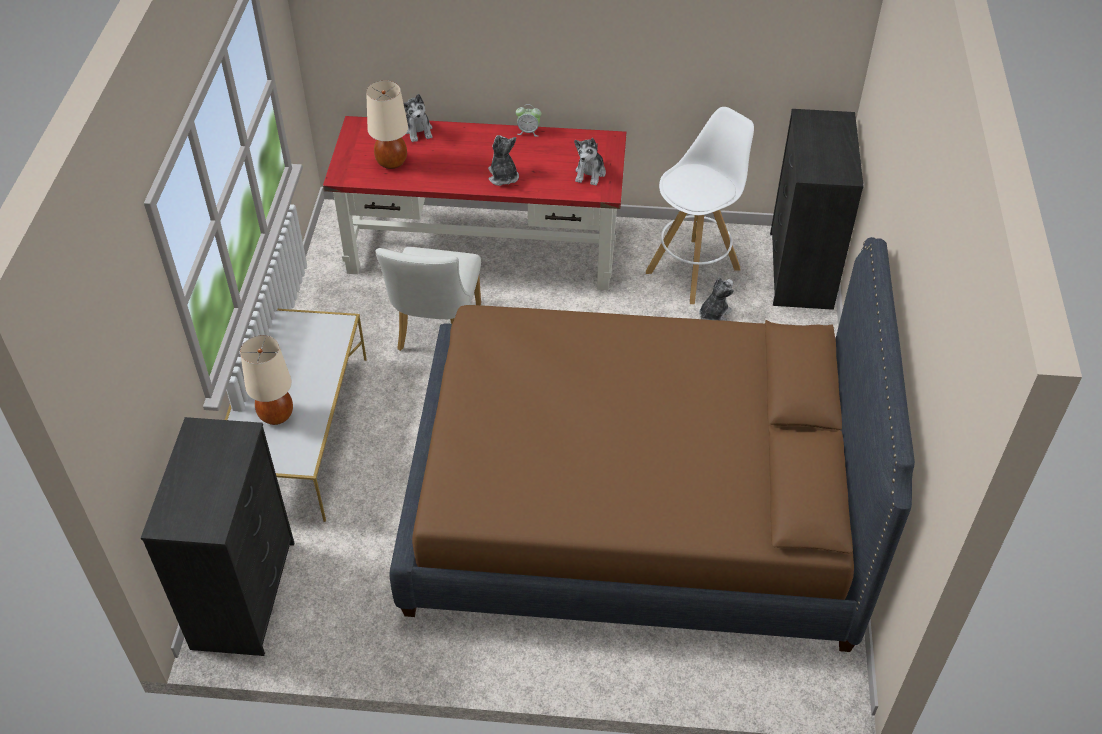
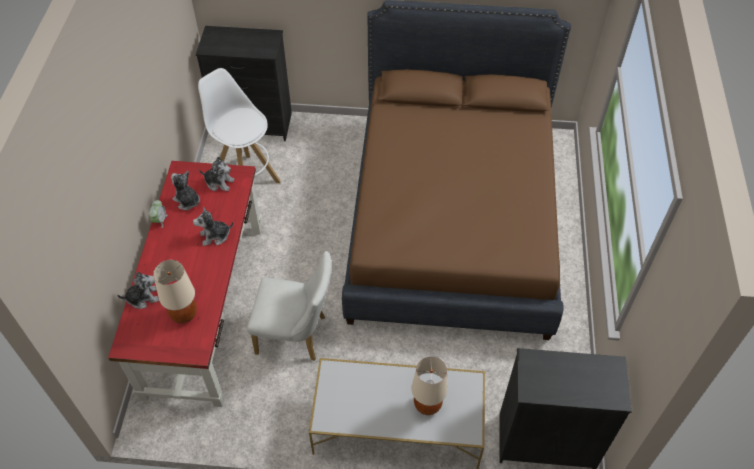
camera: 90 degrees left, 5 degrees up
plush toy [699,277,734,321] -> plush toy moved to [171,171,200,210]

